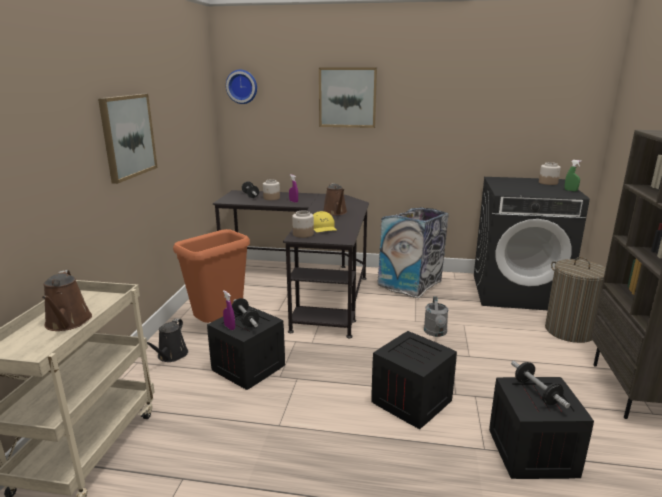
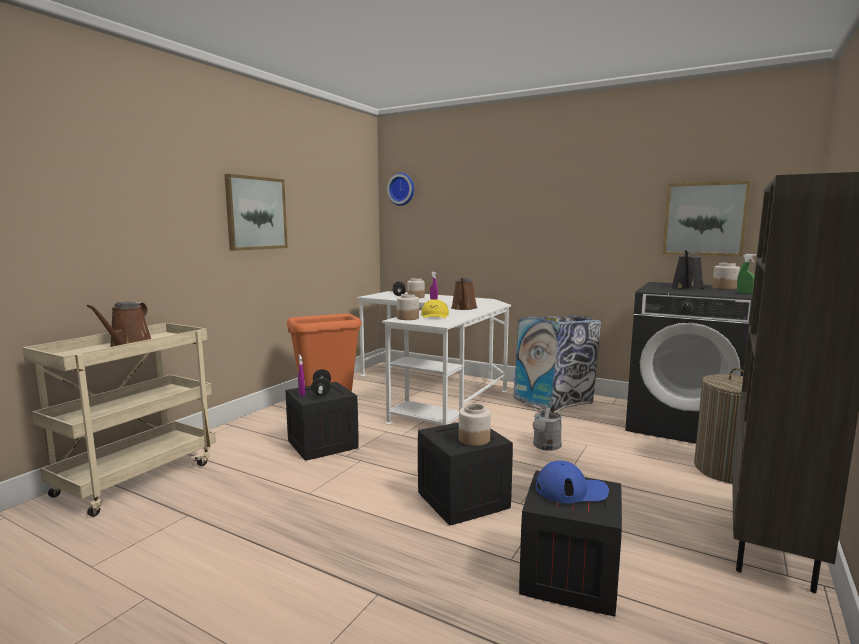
camera: 20 degrees right, 10 degrees down
black watering can [147,319,188,362] -> black watering can moved to [671,250,705,290]
black desk [213,190,369,338] -> white desk [357,291,511,425]
picture [319,67,377,128] -> picture moved to [663,181,750,256]
dumbbell [511,361,570,408] -> blue cap [536,461,609,503]
none -> jar [459,404,491,446]

